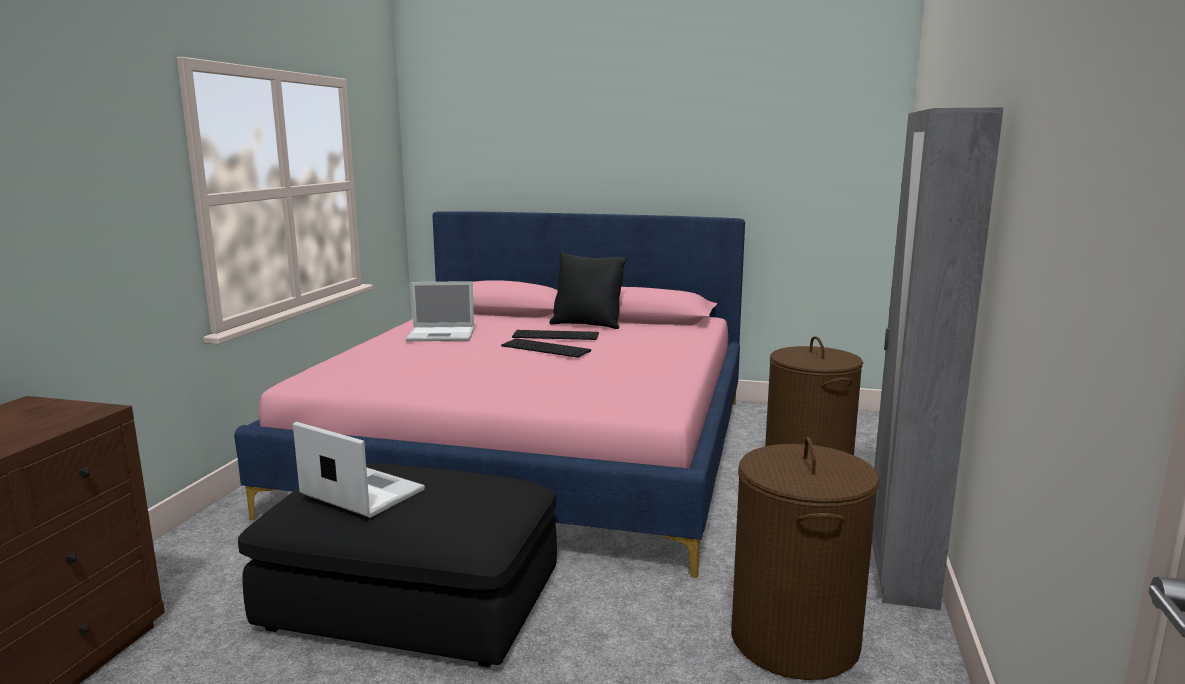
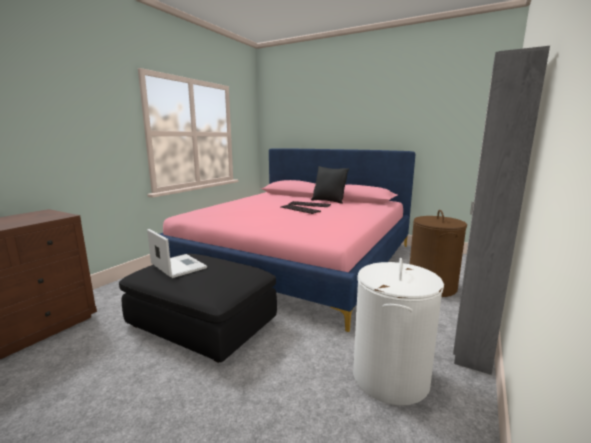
camera: 15 degrees right, 0 degrees up
laptop [406,281,474,341] -> none
brown laundry basket [731,437,880,680] -> white laundry basket [353,258,444,406]

